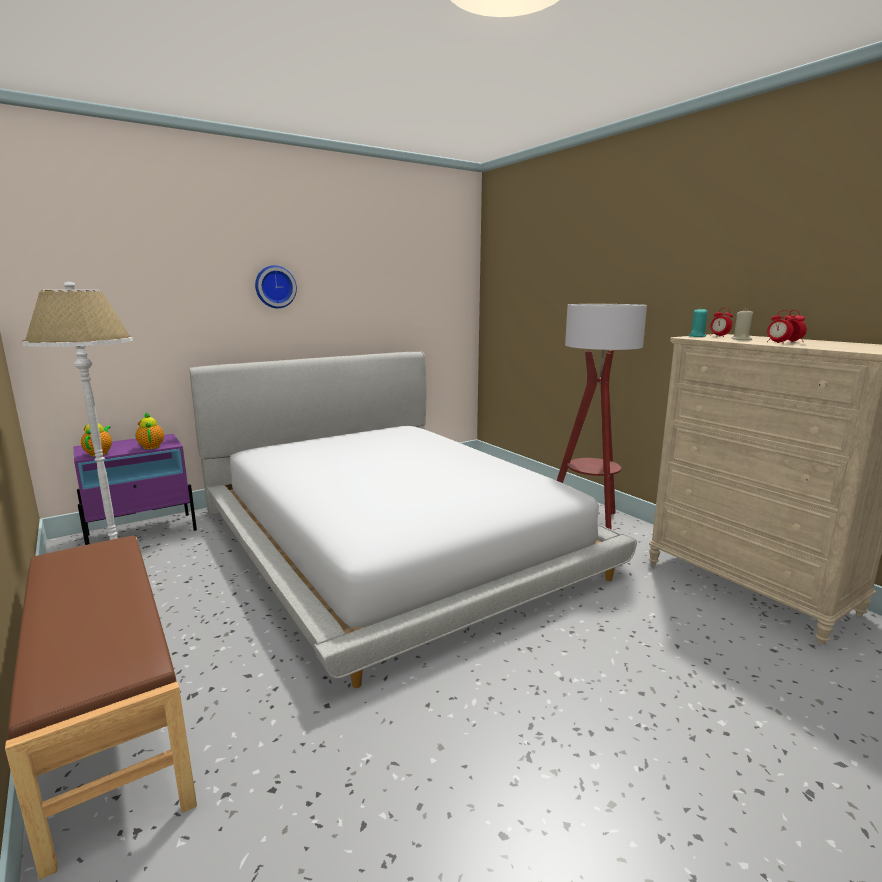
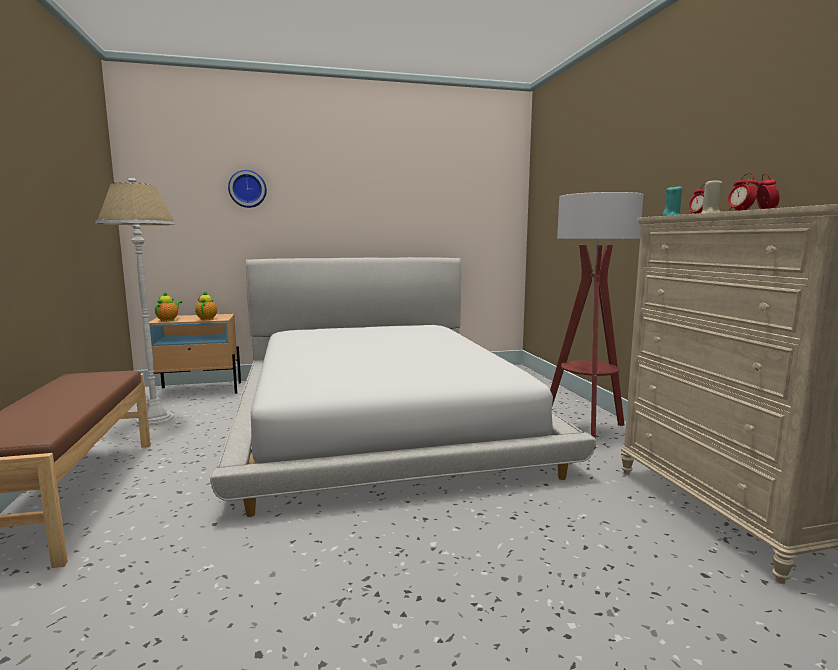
camera: 20 degrees right, 5 degrees down
purple nightstand [74,434,197,545] -> beige nightstand [149,314,241,394]
wall clock [255,265,297,308] -> wall clock moved to [228,170,267,208]

